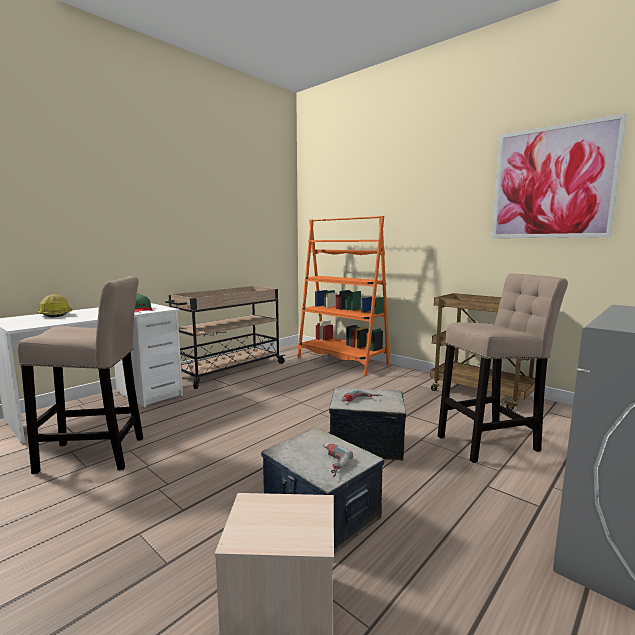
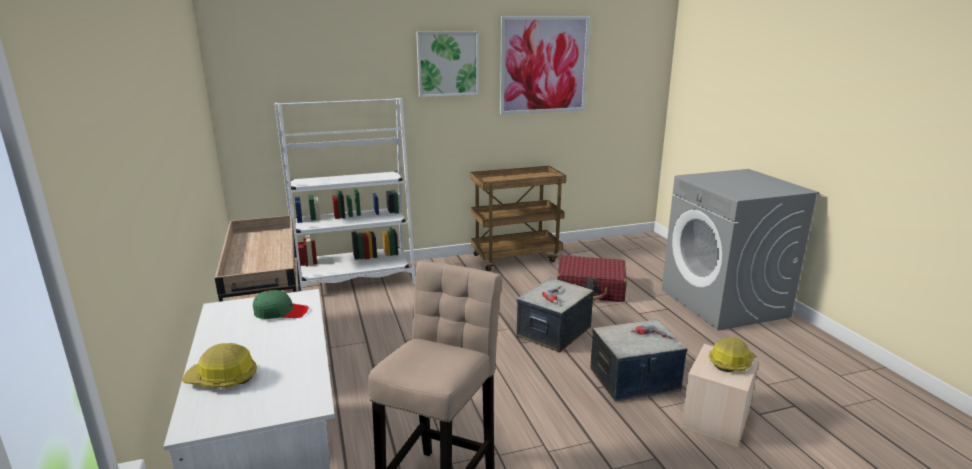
camera: 60 degrees left, 10 degrees up
orange bookcase [298,216,390,376] -> white bookcase [275,98,415,291]
beige stool [438,273,568,463] -> red suitcase [557,255,627,302]
none -> picture [416,31,479,97]
none -> hard hat [709,337,756,372]

